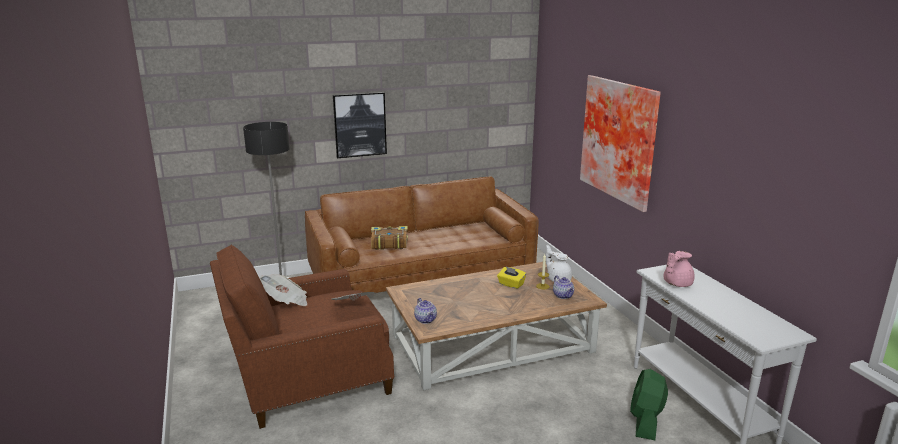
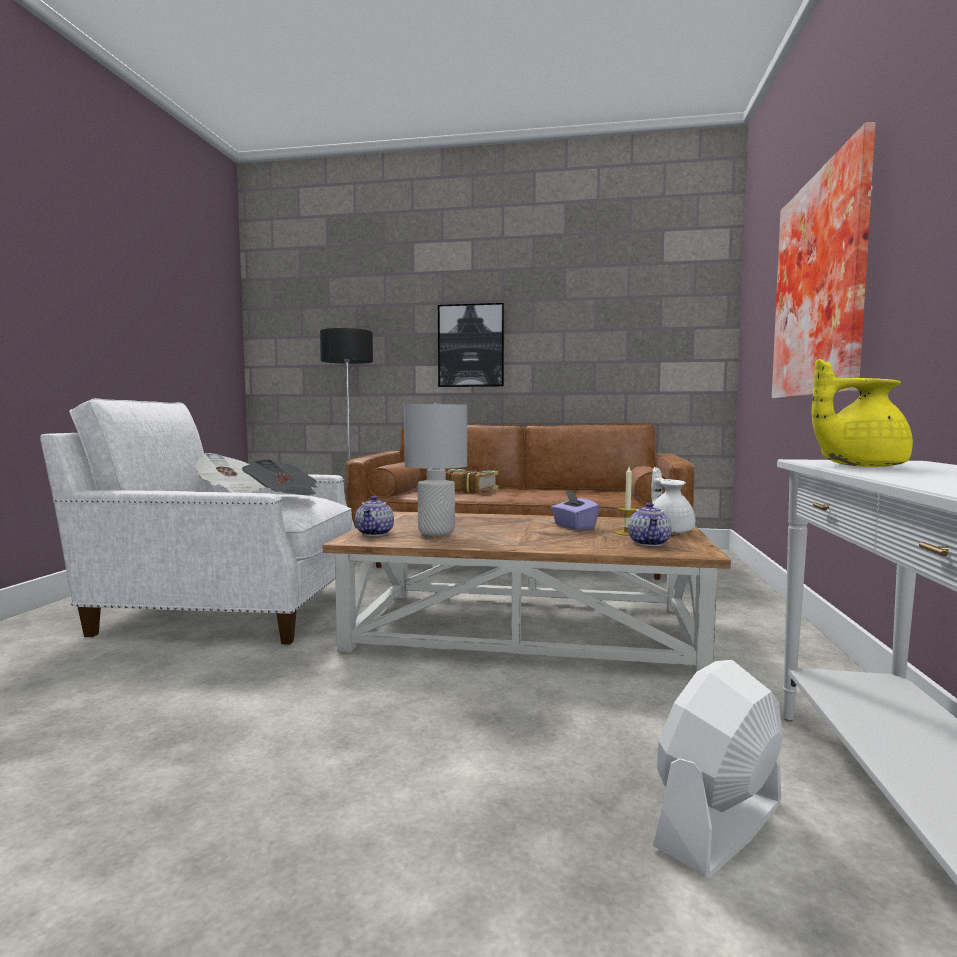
camera: 30 degrees right, 15 degrees down
brown armchair [210,244,395,429] -> white armchair [40,398,357,645]
yellow tissue box [497,266,526,289] -> purple tissue box [551,491,599,530]
green fan [630,369,668,440] -> white fan [653,660,783,878]
pink teapot [664,251,694,287] -> yellow teapot [812,359,913,467]
none -> grey table lamp [404,403,467,536]

